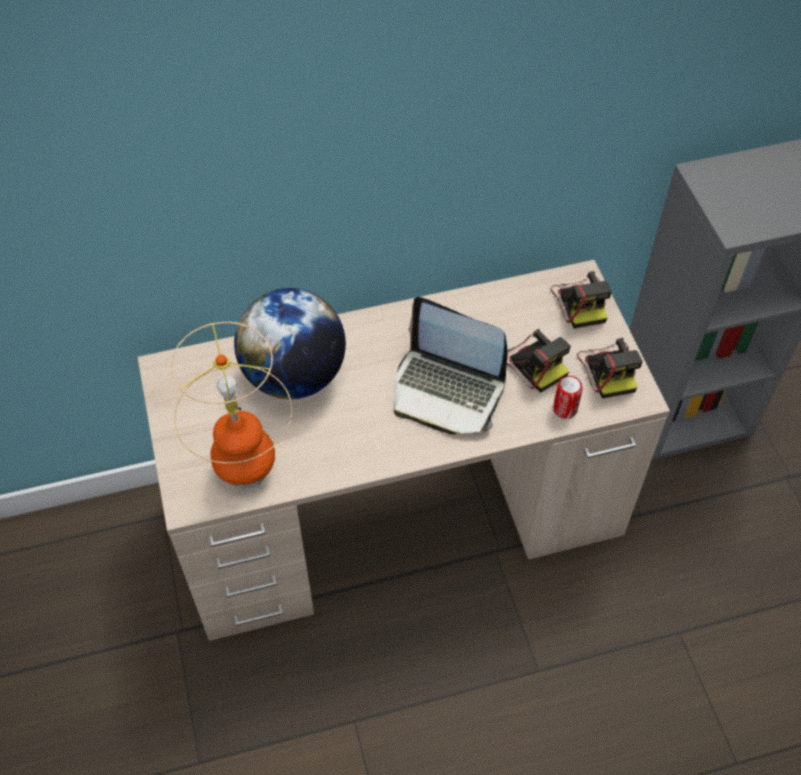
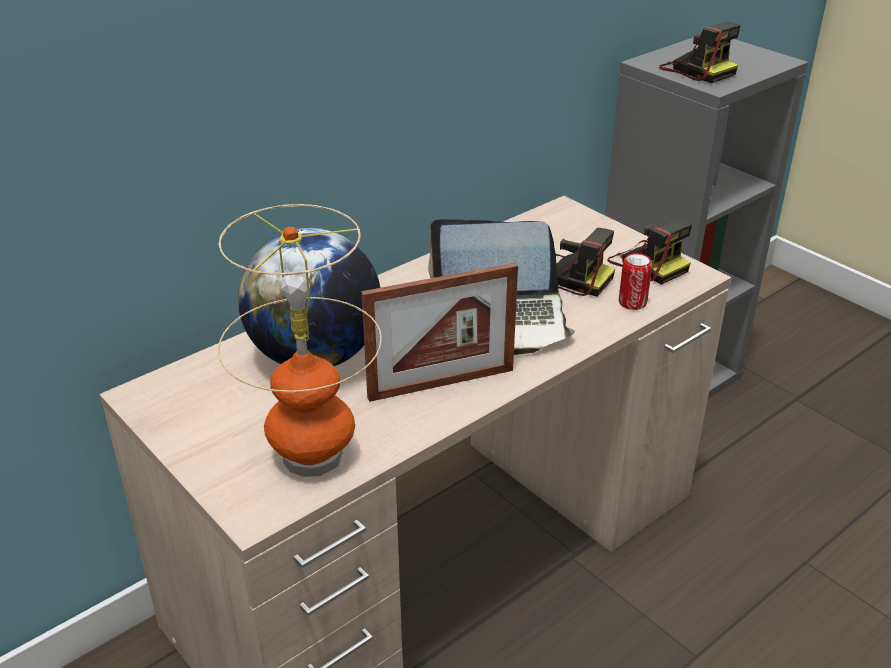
camera: 25 degrees left, 20 degrees down
camera [551,271,612,329] -> camera moved to [659,22,740,83]
none -> picture frame [361,263,518,402]

